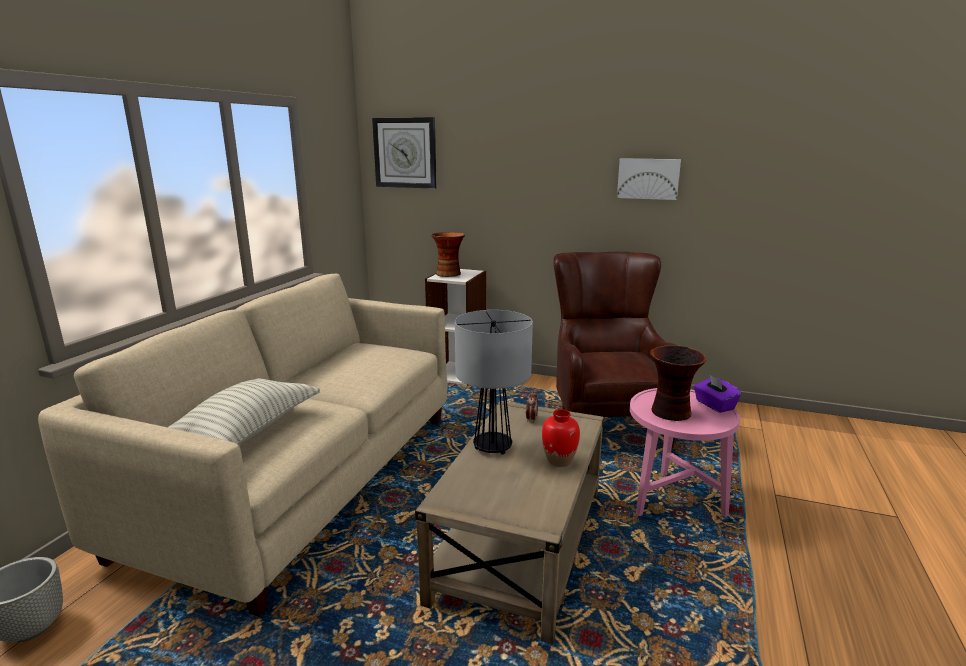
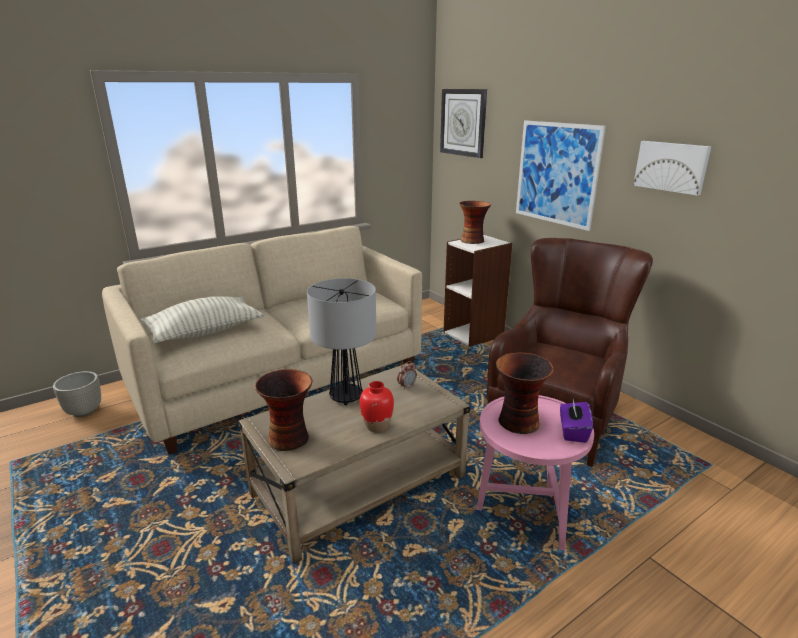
camera: 35 degrees right, 5 degrees up
none -> vase [255,369,312,451]
none -> picture [516,120,606,231]

